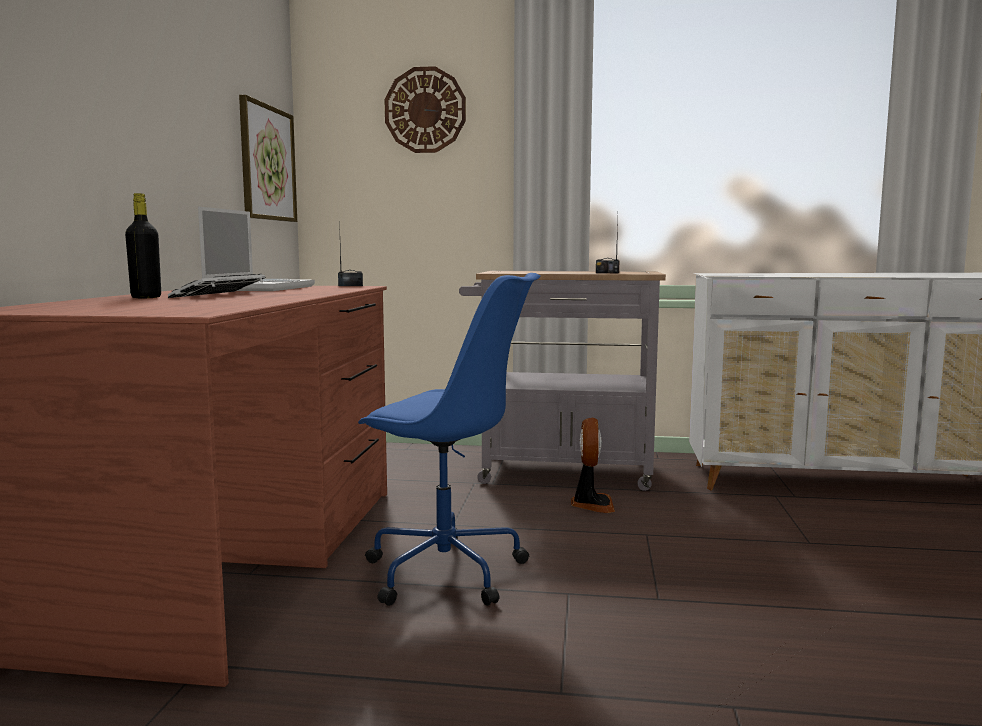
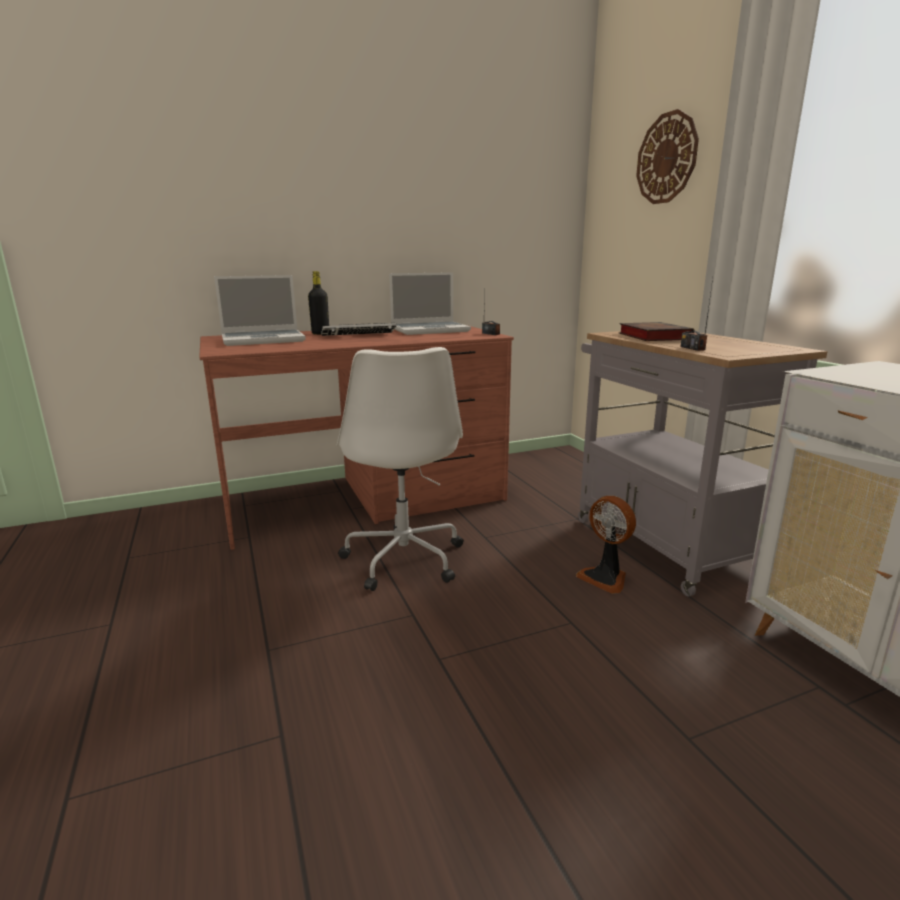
camera: 60 degrees right, 10 degrees up
picture [239,95,297,222] -> none
blue office chair [358,273,541,606] -> white office chair [337,347,464,591]
fan [571,418,615,513] -> fan turned 75 degrees clockwise [576,496,636,594]
none -> laptop [214,275,306,346]
none -> book [619,322,695,341]

